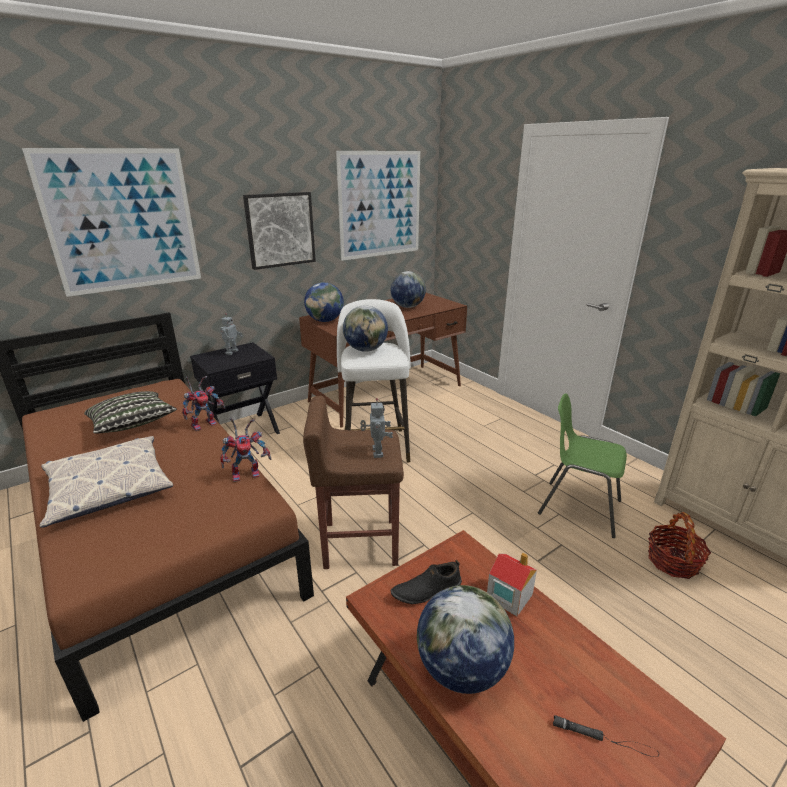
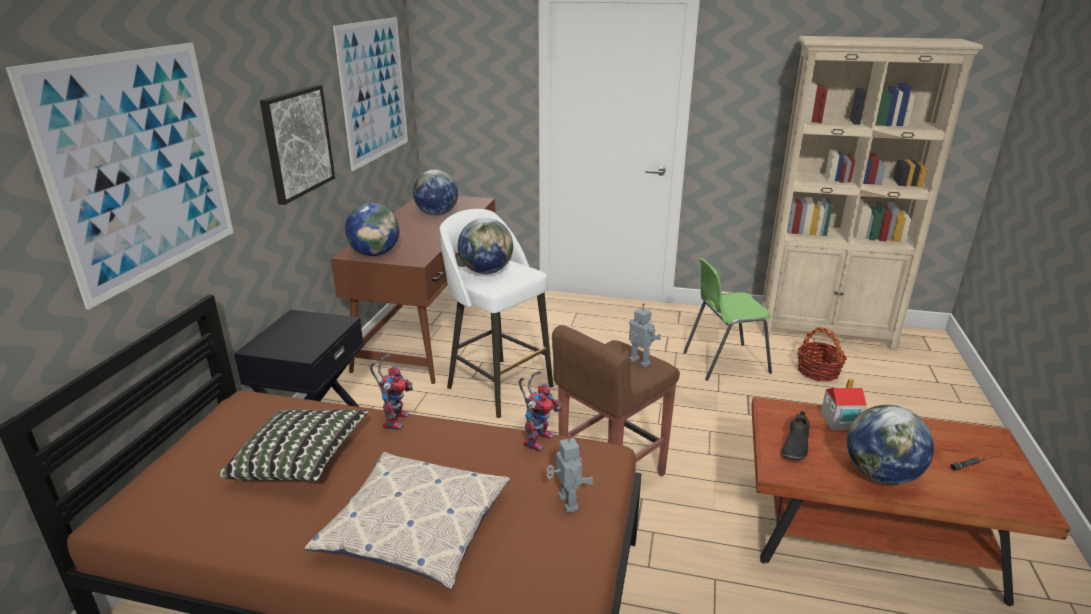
camera: 40 degrees left, 0 degrees up
toy robot [220,313,242,355] -> toy robot moved to [547,434,594,513]

